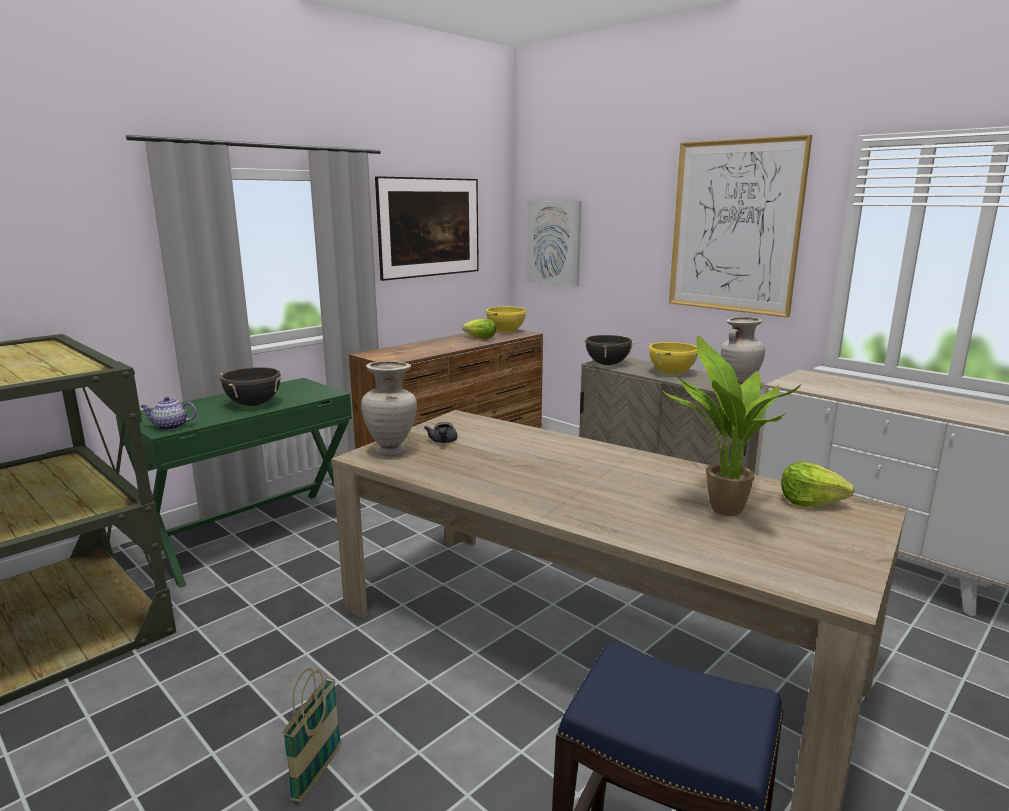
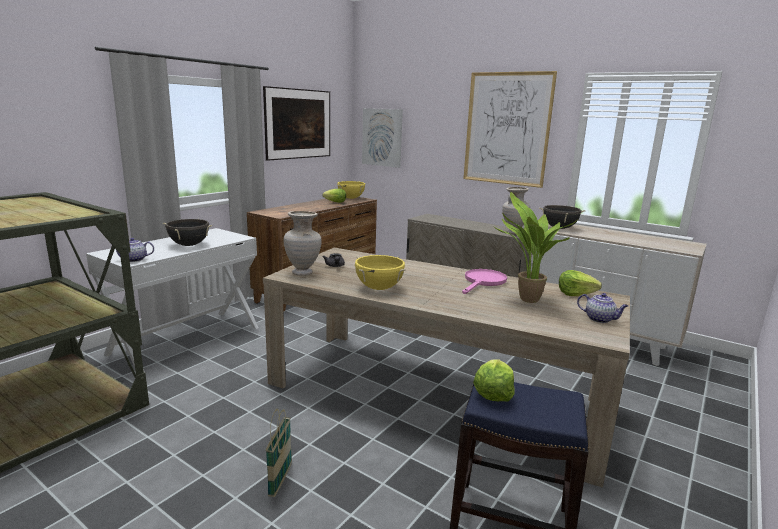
camera: 10 degrees left, 0 degrees up
green console table [116,378,352,588] -> white console table [86,228,259,372]
black cooking pot [580,335,638,365] -> black cooking pot moved to [539,205,586,229]
yellow cooking pot [648,342,698,374] -> yellow cooking pot moved to [355,255,405,290]
none -> pink frying pan [462,269,507,294]
none -> lettuce [473,360,515,402]
none -> teapot [577,293,628,323]

